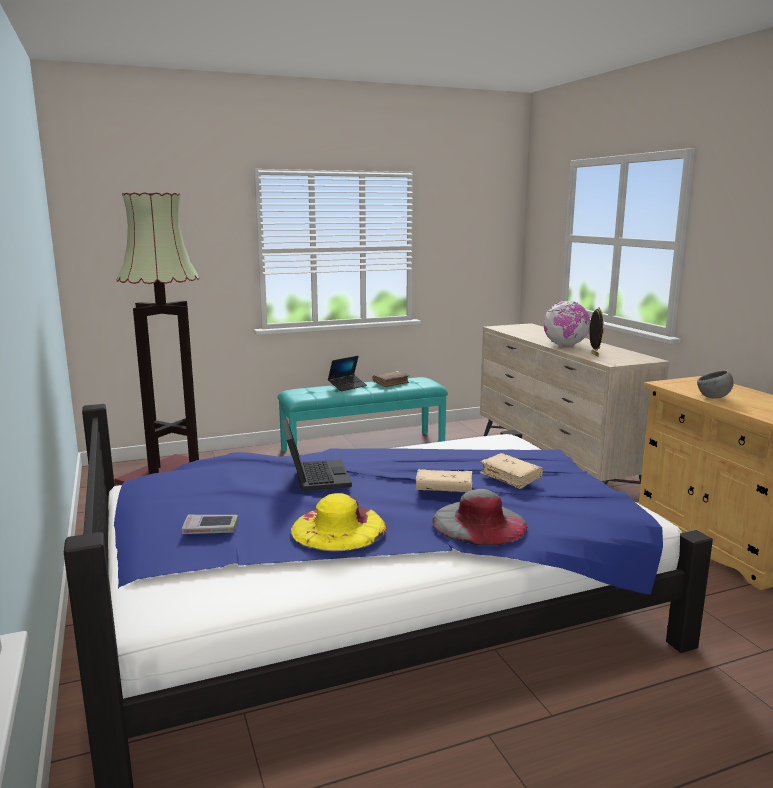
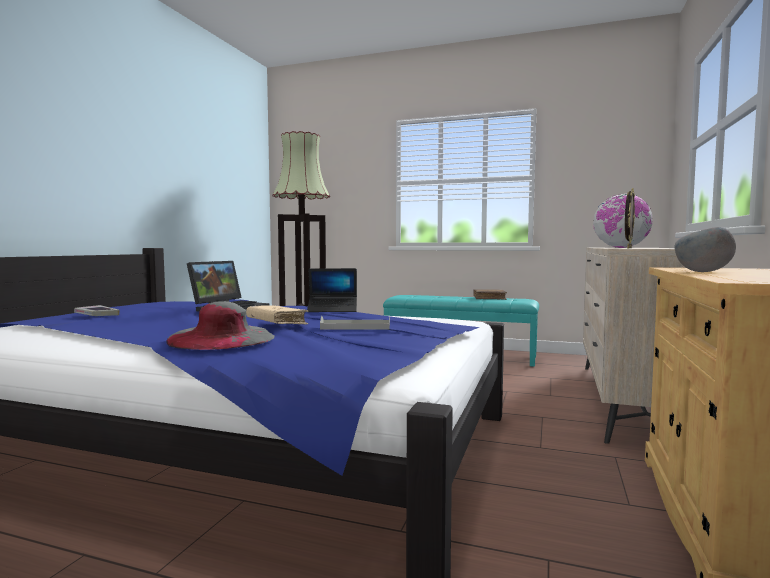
camera: 40 degrees right, 10 degrees down
yellow hat [291,493,387,551] -> none
laptop [328,356,367,391] -> laptop moved to [307,268,357,312]
beige book [480,453,543,489] -> grey tray [320,316,390,330]

